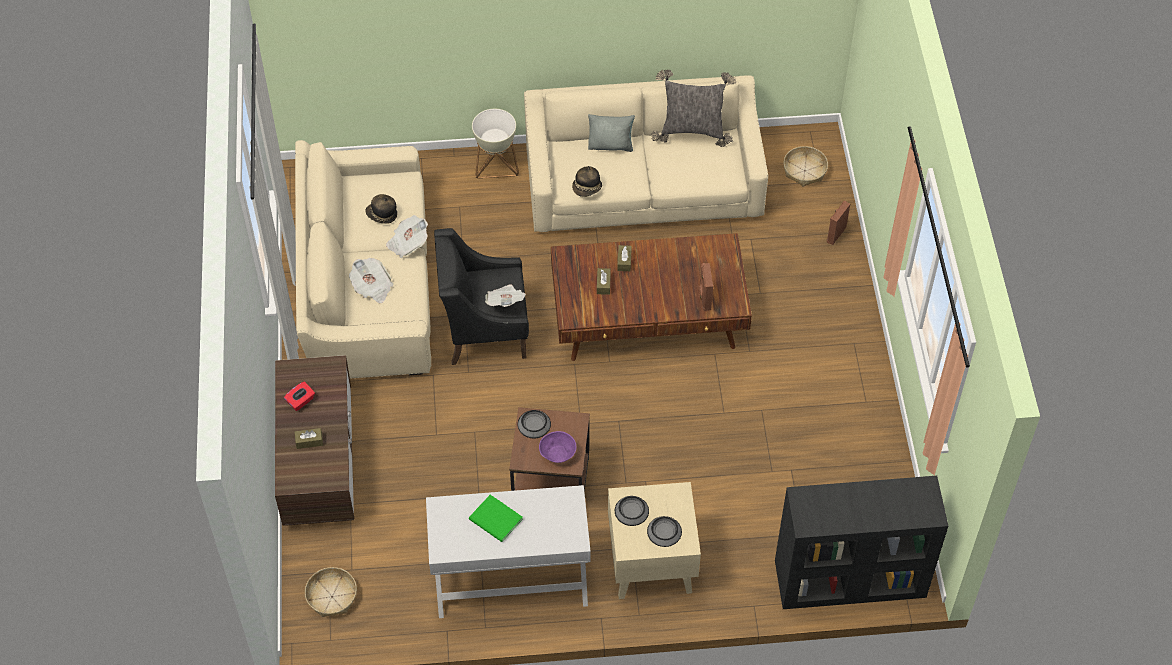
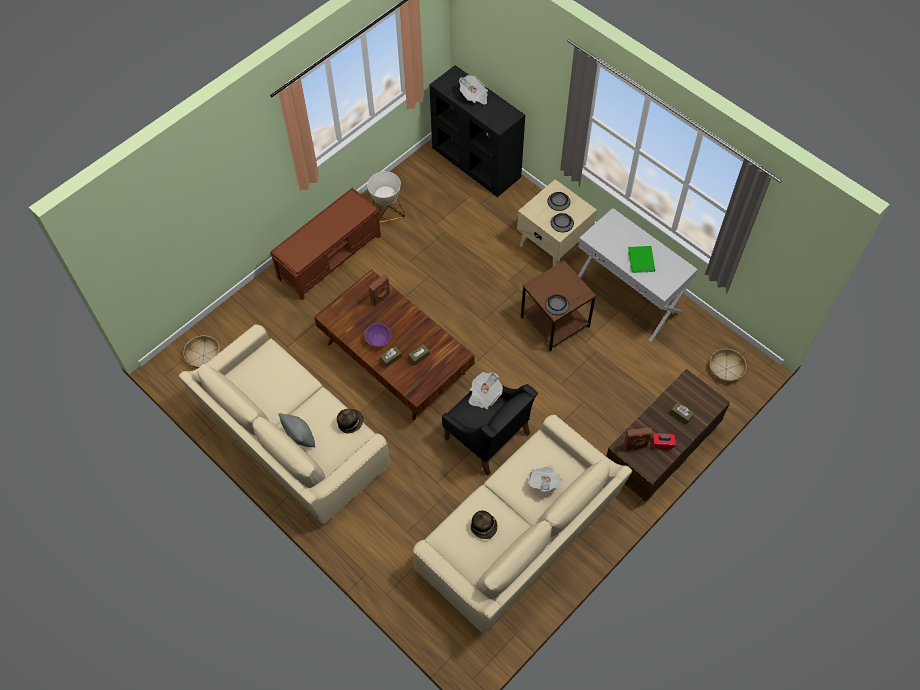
camera: 130 degrees left, 5 degrees up
newspaper [386,215,428,258] -> newspaper moved to [459,75,488,104]
planter [472,109,519,178] -> planter moved to [367,171,405,223]
purple bowl [539,431,576,463] -> purple bowl moved to [364,324,391,347]
pillow [651,70,736,147] -> none
brown speaker [827,201,850,245] -> brown speaker moved to [623,427,653,450]
none -> brown bench [270,188,381,300]

